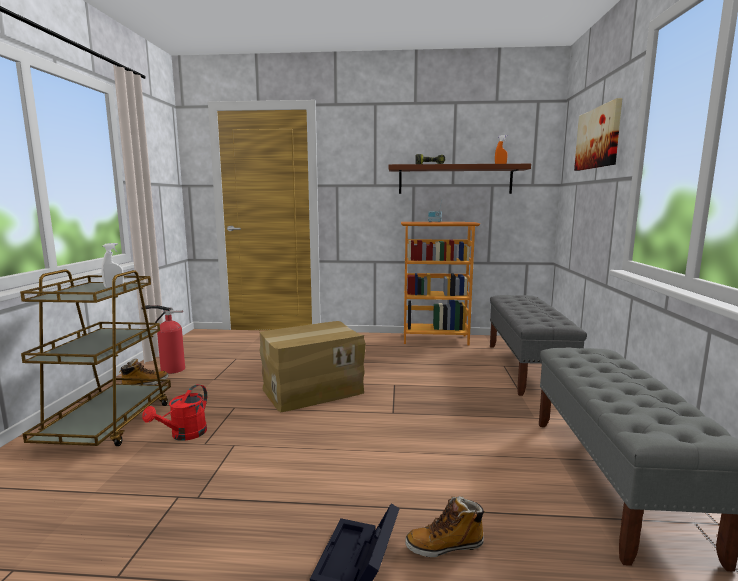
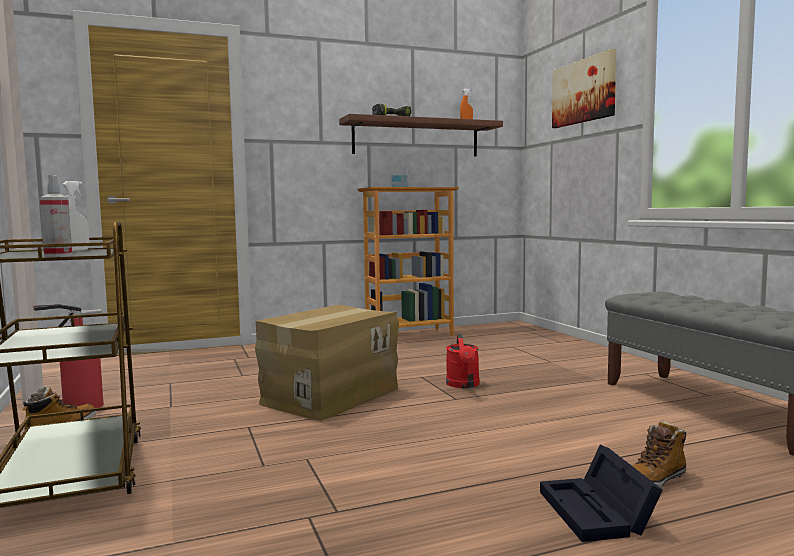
camera: 25 degrees left, 5 degrees down
red watering can [142,384,207,441] -> red watering can moved to [446,334,480,388]
grey bench [490,295,587,396] -> none
none -> spray bottle [40,175,72,257]

